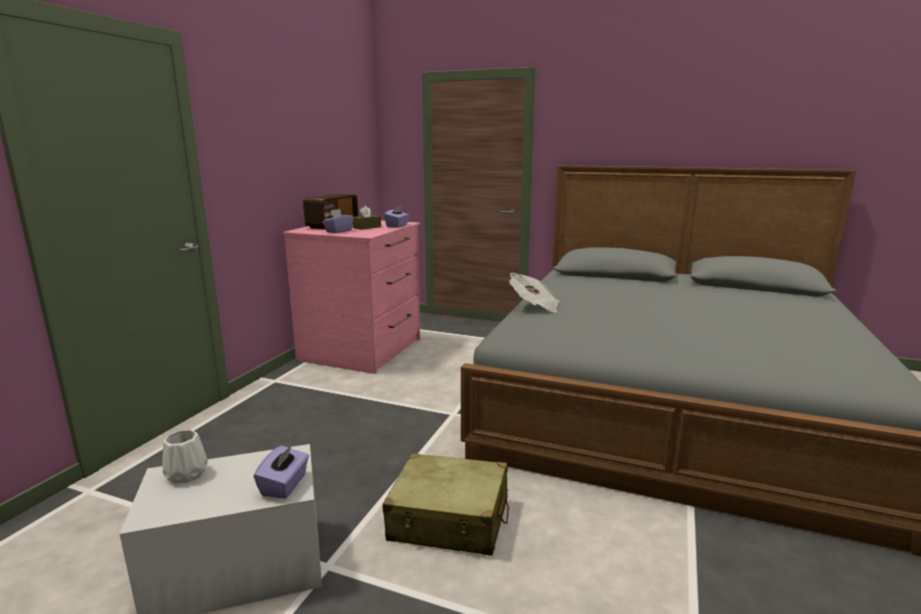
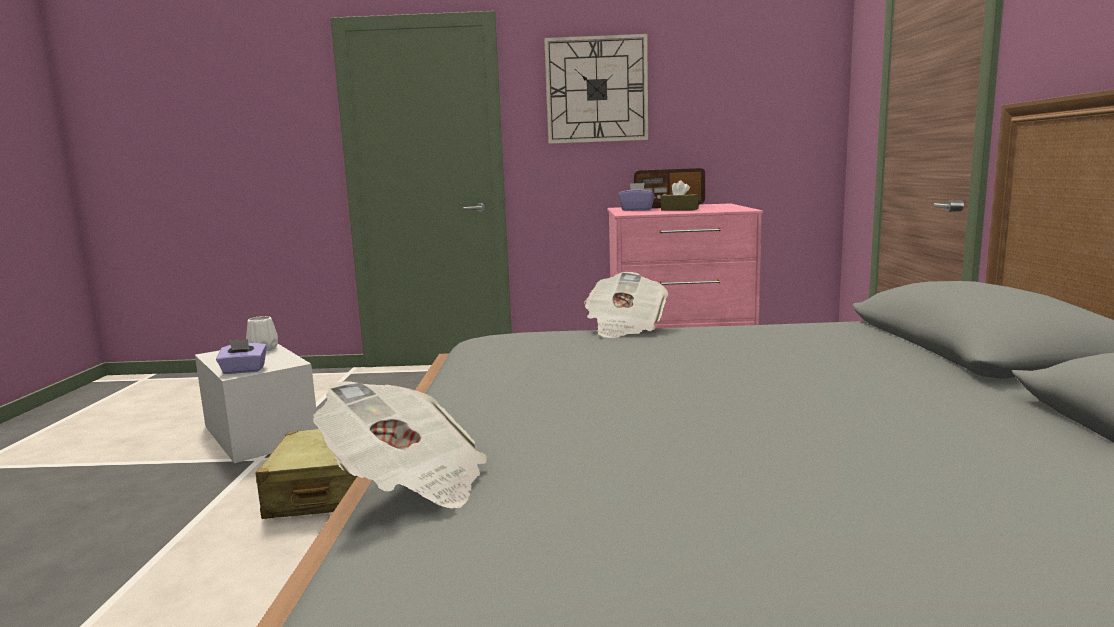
camera: 70 degrees right, 5 degrees down
purple tissue box [384,206,409,228] -> none
none -> newspaper [313,381,487,508]
none -> wall clock [544,34,648,144]

